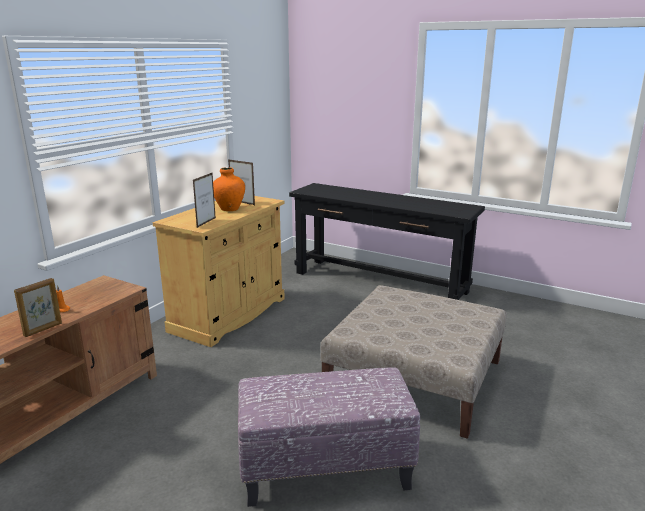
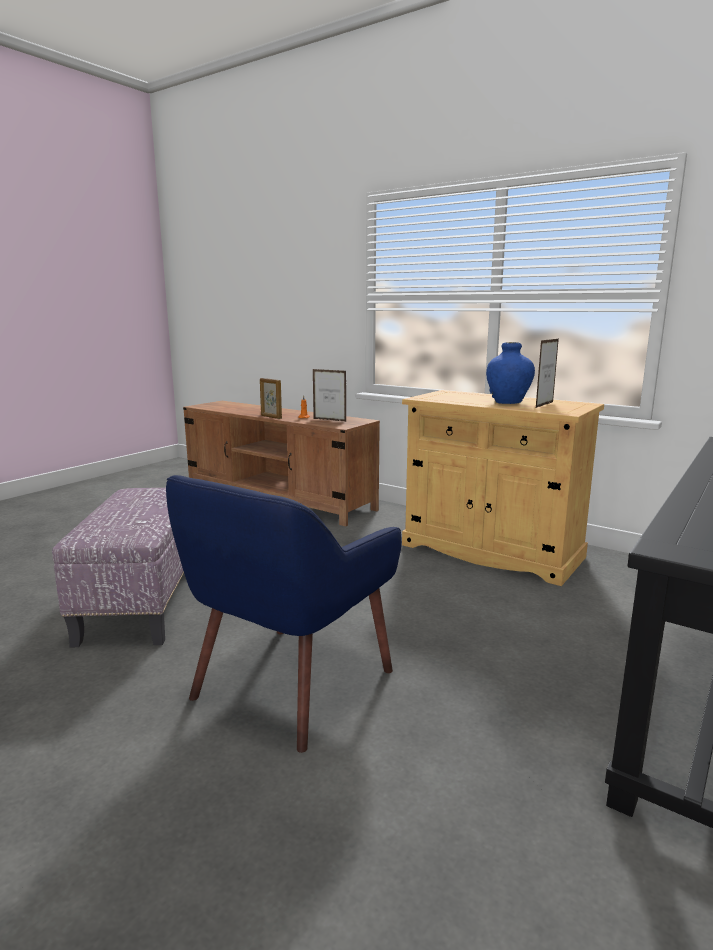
camera: 95 degrees right, 5 degrees down
picture frame [193,173,216,228] -> picture frame moved to [313,369,347,422]
orange vase [213,167,245,211] -> blue vase [486,342,535,404]
beige ottoman [320,285,507,439] -> blue armchair [166,475,402,753]

